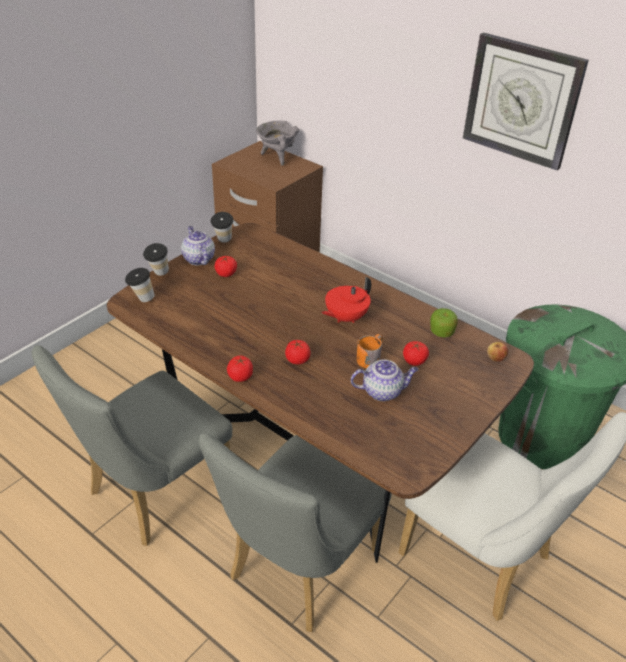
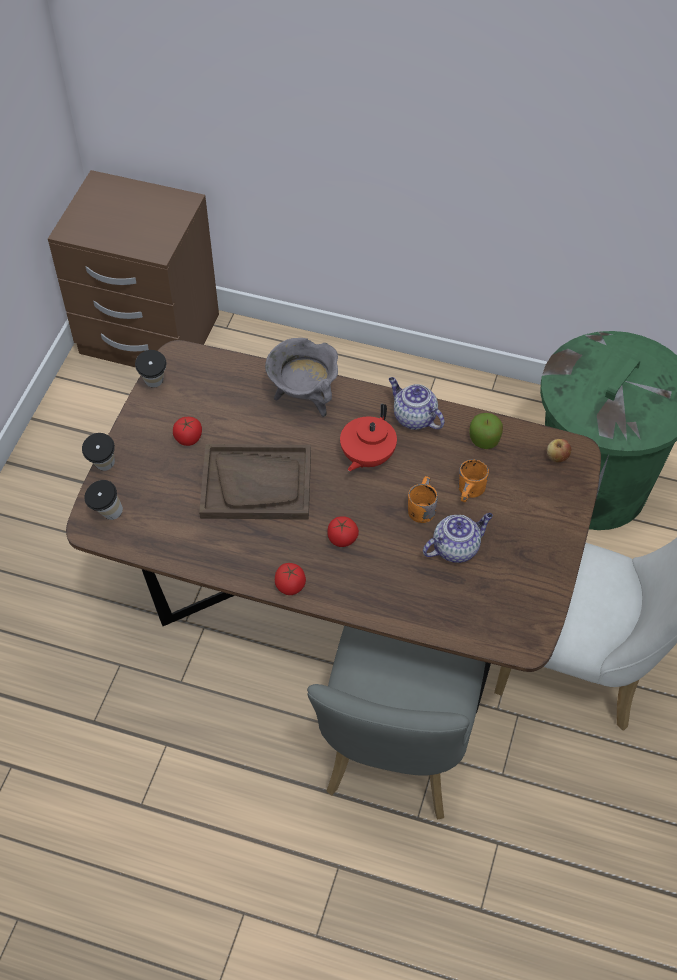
camera: 20 degrees left, 15 degrees up
grey chair [32,345,232,546] -> none
teapot [181,226,215,265] -> teapot moved to [389,377,445,430]
grey cooking pot [256,121,300,166] -> grey cooking pot moved to [265,338,338,417]
tomato [403,341,429,366] -> orange mug [458,459,489,502]
wall clock [463,32,589,171] -> none
none -> brown tray [199,444,311,520]

